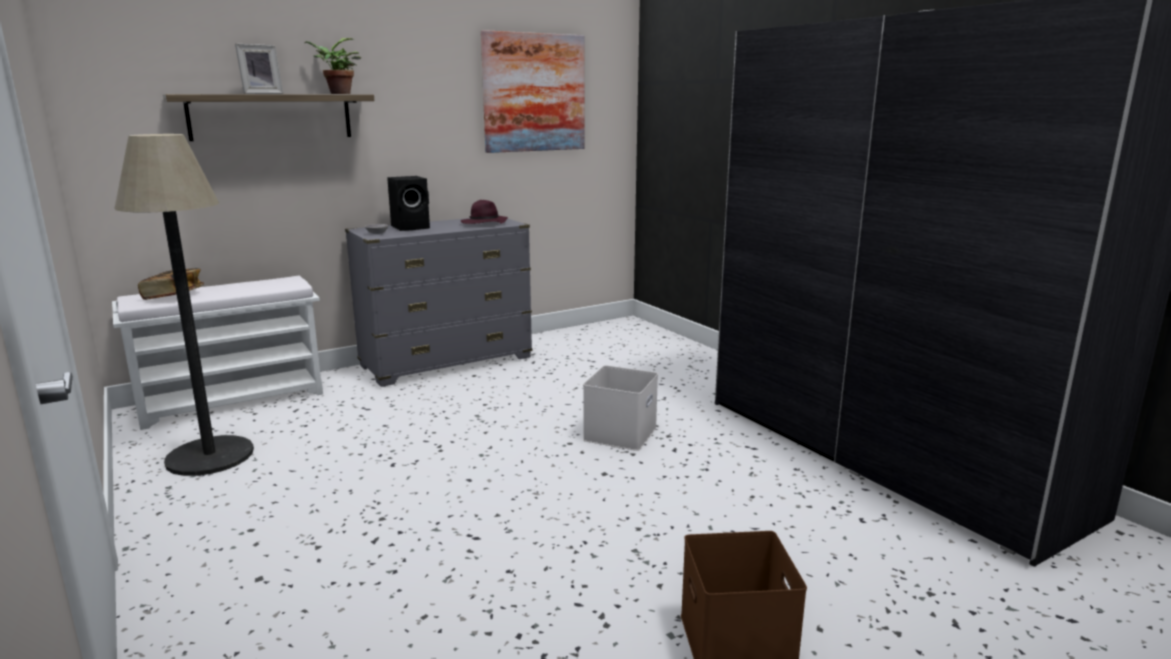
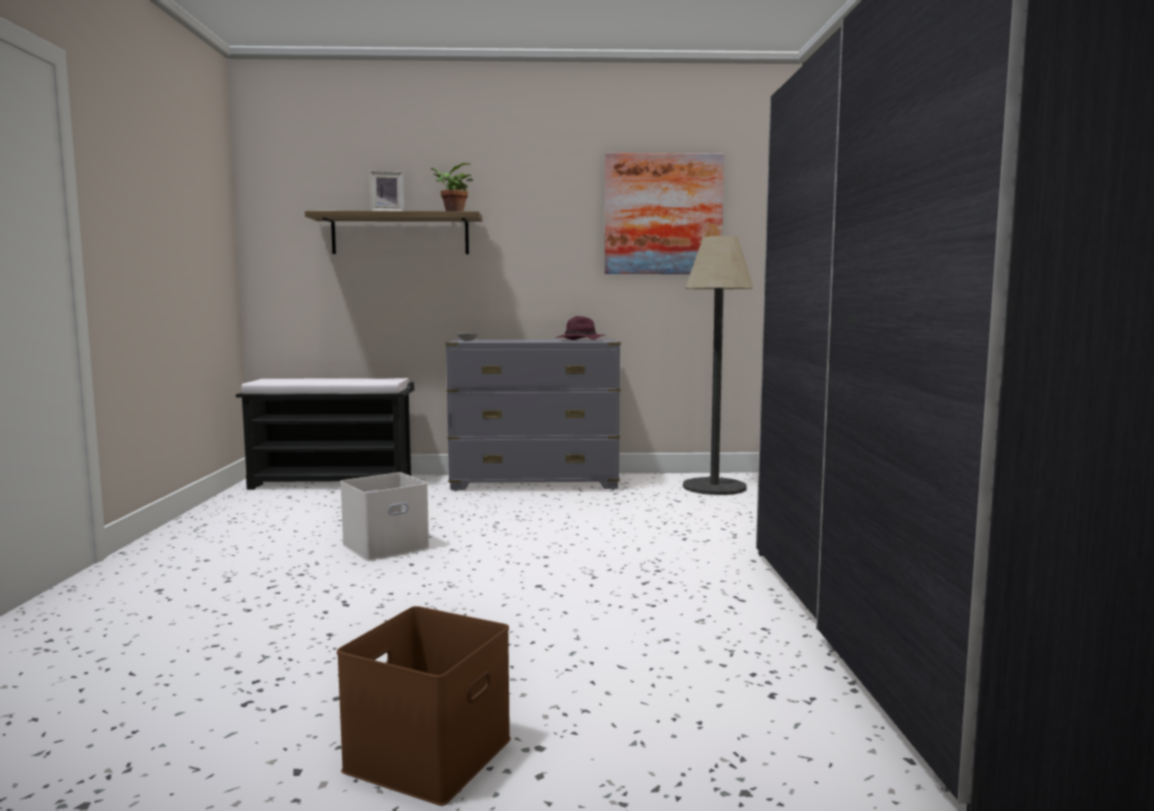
camera: 30 degrees right, 10 degrees down
white bench [112,276,323,430] -> black bench [236,378,415,490]
floor lamp [114,134,254,476] -> floor lamp moved to [683,236,753,495]
book [138,268,204,300] -> none
black speaker [387,176,430,231] -> none
white storage box [583,365,658,451] -> white storage box moved to [340,472,430,561]

